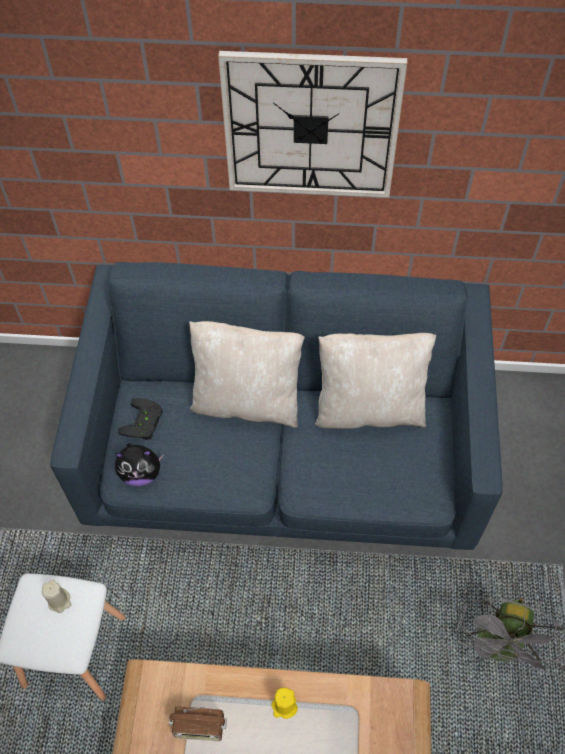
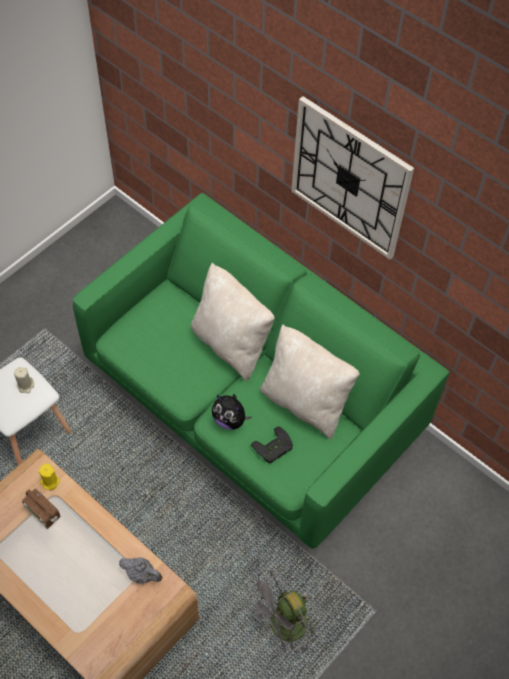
camera: 35 degrees right, 0 degrees up
blue sofa [50,262,502,550] -> green sofa [73,193,450,549]
plush toy [115,443,164,486] -> plush toy moved to [212,394,252,430]
black game controller [118,398,163,440] -> black game controller moved to [251,426,293,464]
yellow candle [271,688,298,719] -> yellow candle moved to [39,464,60,490]
none -> grey teapot [119,557,162,584]

